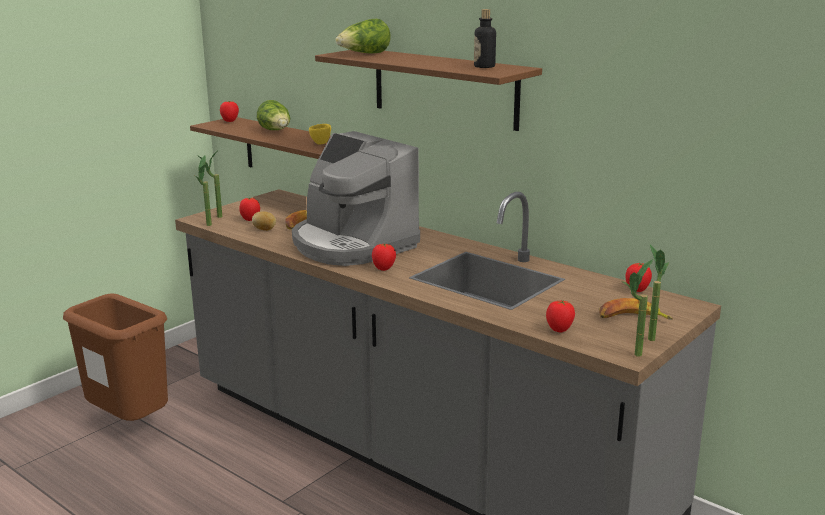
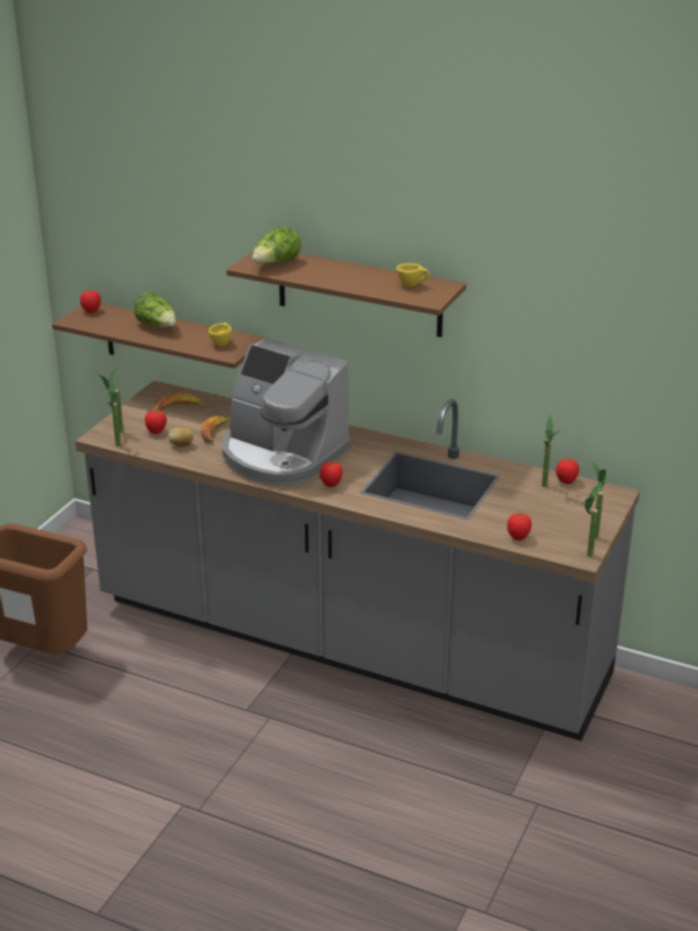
camera: 15 degrees left, 10 degrees up
bottle [474,9,496,68] -> yellow cup [396,263,429,287]
banana [599,298,673,320] -> banana moved to [154,393,209,411]
none -> potted plant [542,416,560,487]

